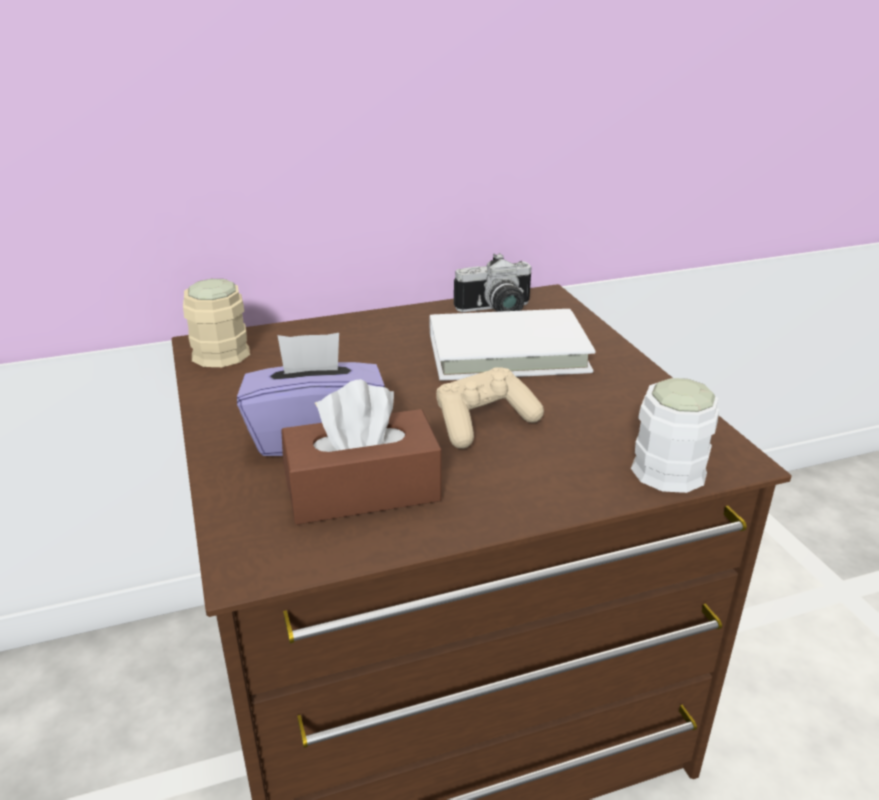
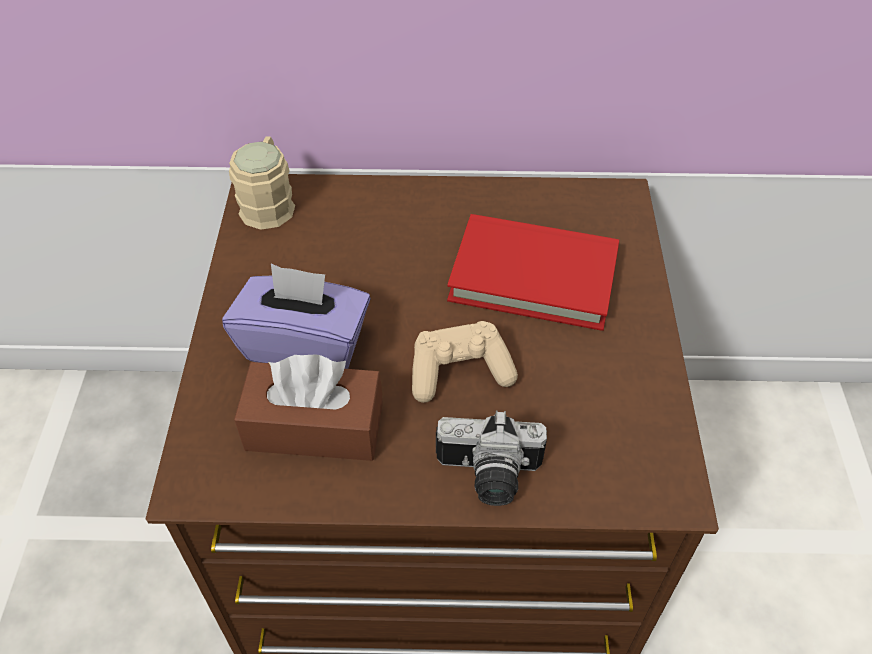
camera: 20 degrees right, 20 degrees up
white book [430,309,596,381] -> red book [447,214,619,331]
camera [454,253,532,312] -> camera moved to [436,410,547,506]
white mug [631,378,719,493] -> none

